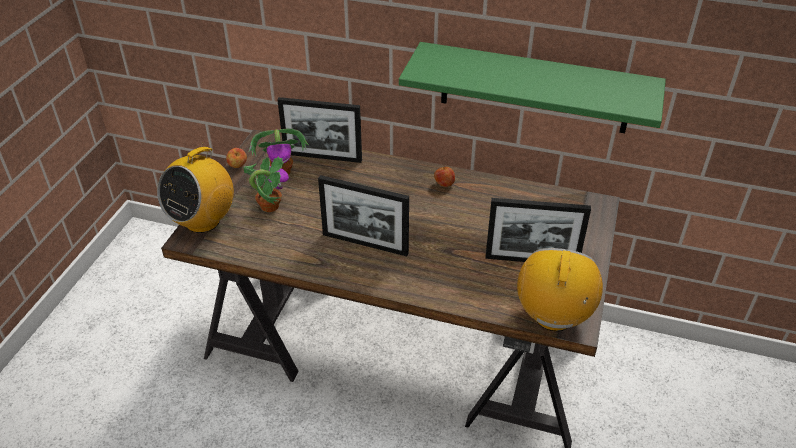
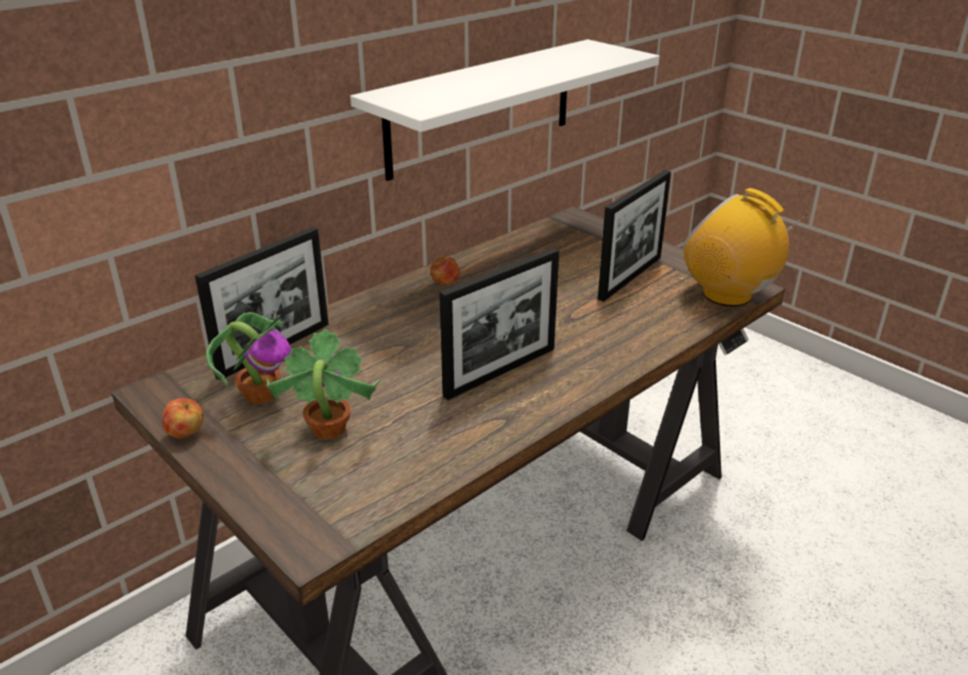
camera: 60 degrees left, 10 degrees down
radio [157,142,234,233] -> none
green shelf [399,42,666,133] -> white shelf [350,39,659,181]

